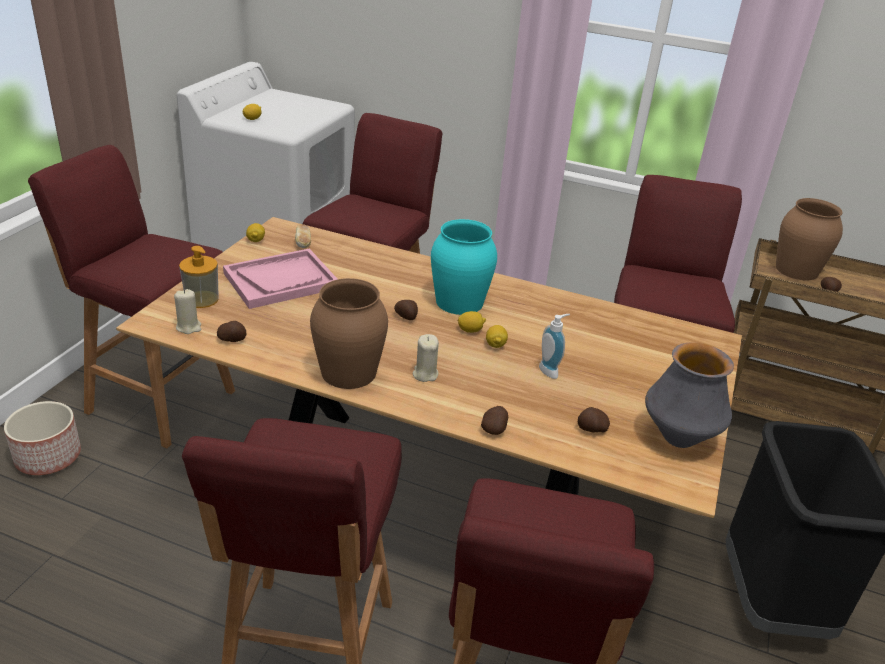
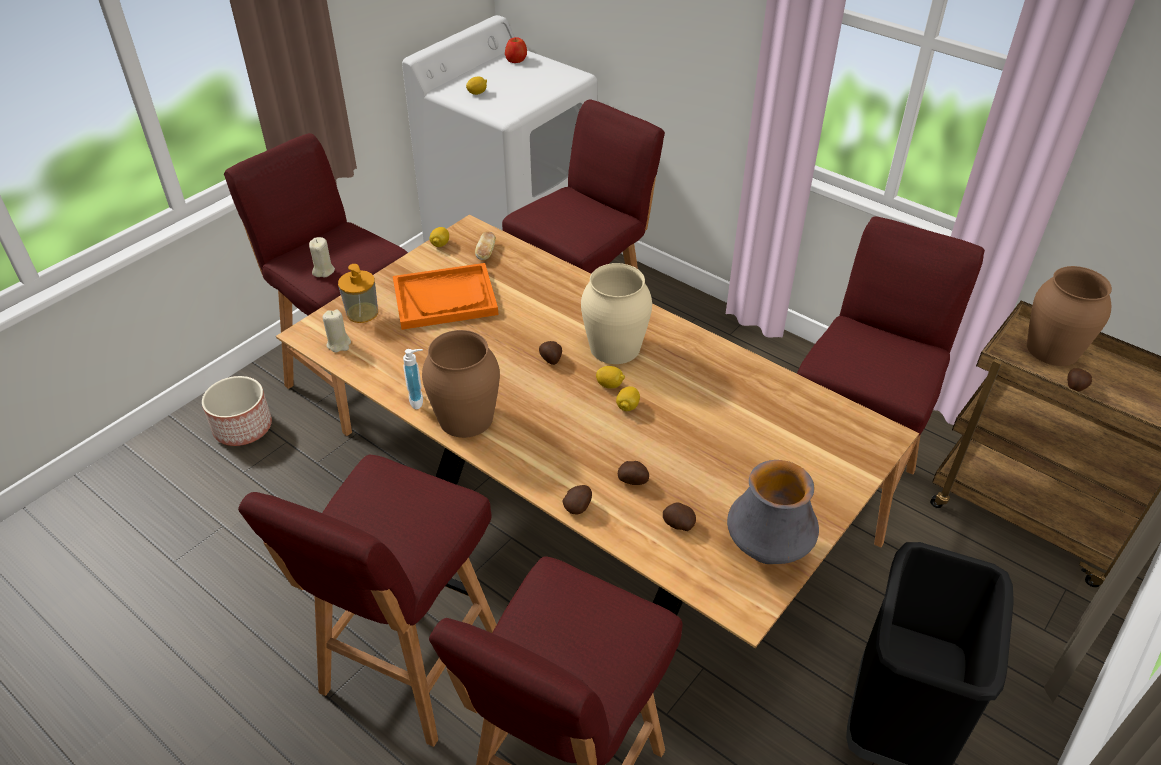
camera: 20 degrees right, 10 degrees up
potato [217,321,246,342] -> potato moved to [618,461,649,485]
pink tray [223,249,337,309] -> orange tray [393,263,498,330]
beige candle [413,334,439,382] -> beige candle moved to [309,237,335,277]
turquoise vase [431,219,497,315] -> beige vase [581,263,652,364]
soap dispenser [539,314,570,379] -> soap dispenser moved to [403,349,423,409]
none -> apple [505,37,527,63]

